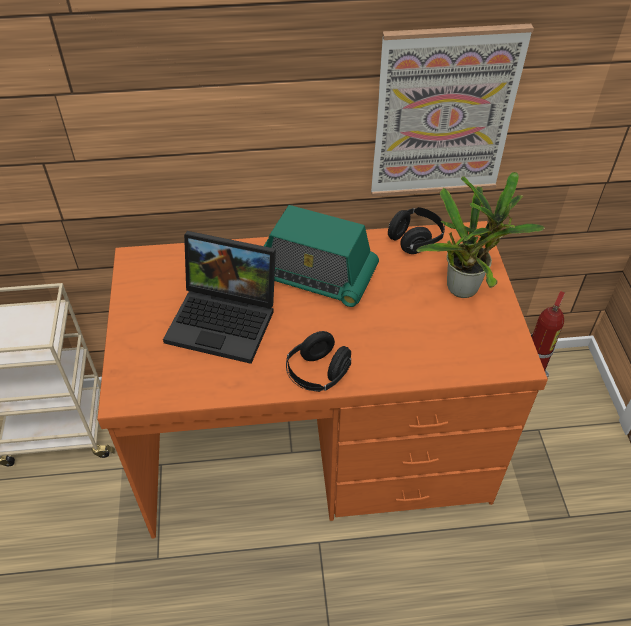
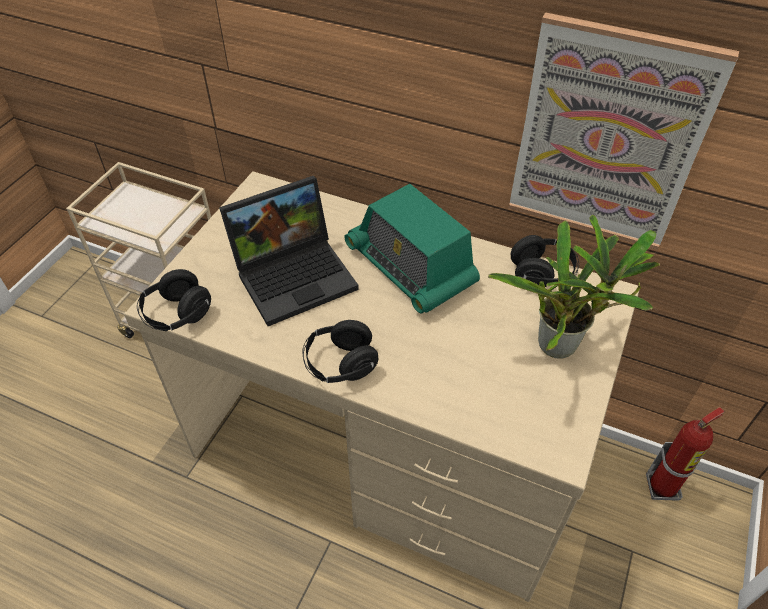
camera: 30 degrees right, 0 degrees up
orange desk [97,221,548,539] -> beige desk [124,171,640,602]
laptop [163,231,276,364] -> laptop turned 75 degrees counterclockwise [219,176,359,326]
none -> black headphones [137,269,211,332]

